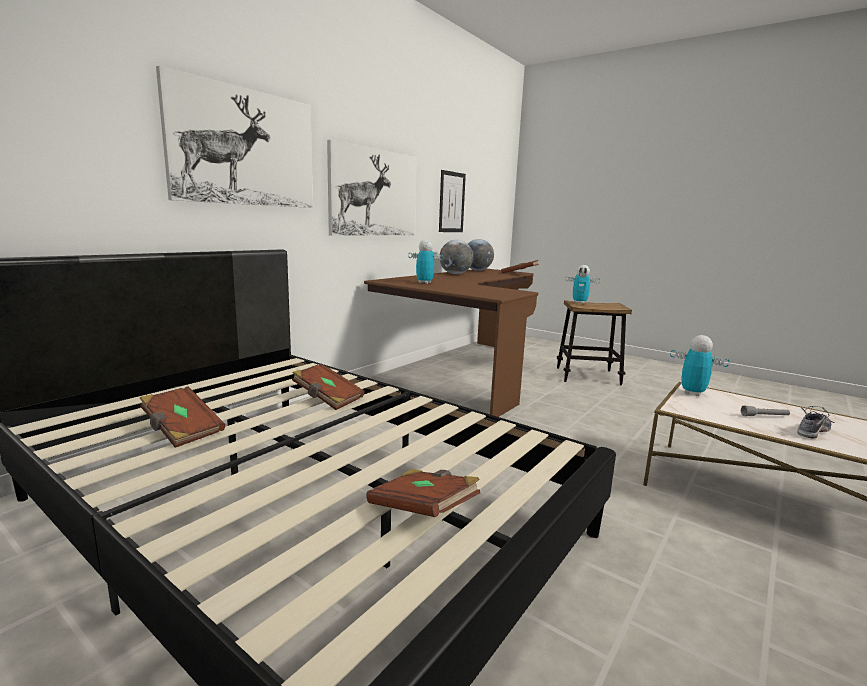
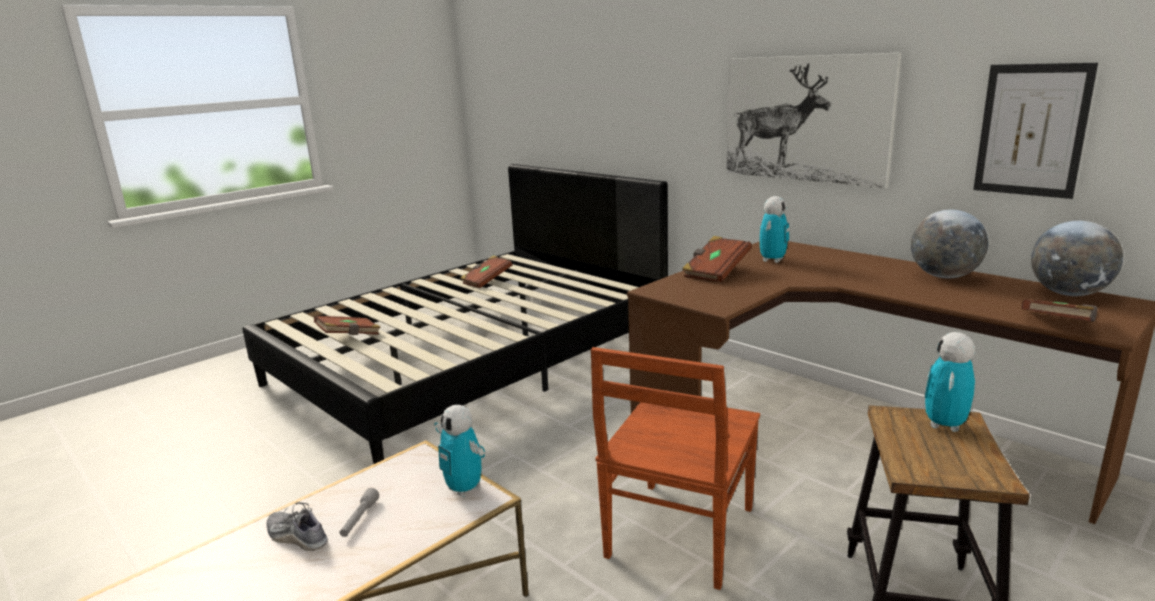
camera: 100 degrees right, 5 degrees up
picture [156,66,313,208] -> none
brown book [292,363,365,410] -> brown book moved to [682,236,752,282]
toy robot [670,335,729,396] -> toy robot turned 90 degrees clockwise [434,405,485,497]
shoe [797,406,835,438] -> shoe turned 150 degrees clockwise [266,502,328,551]
none -> brown chair [591,347,760,590]

